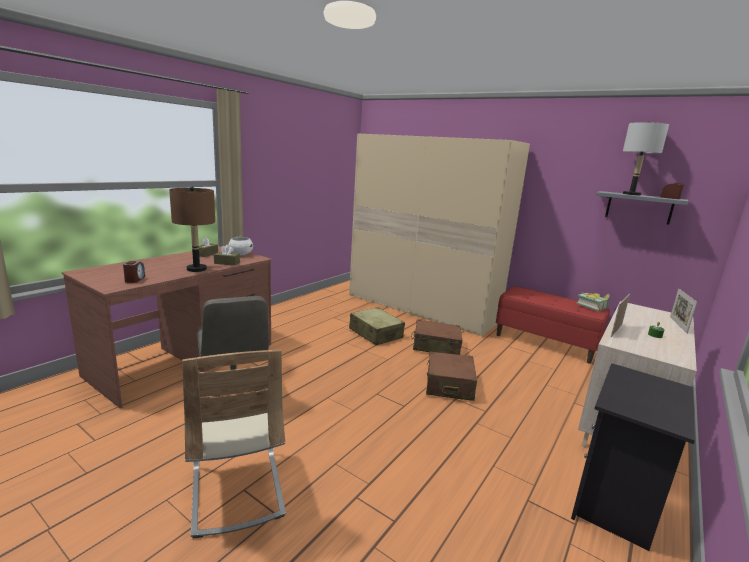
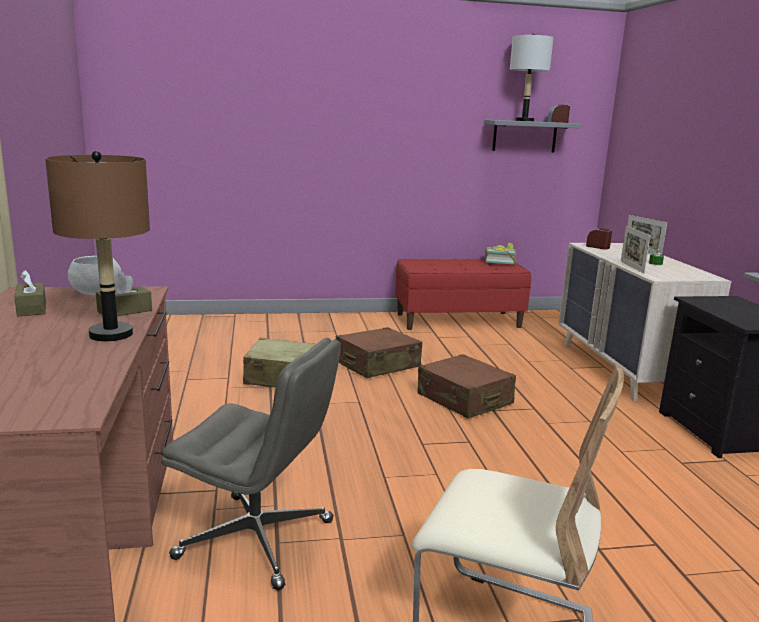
camera: 45 degrees left, 0 degrees up
alarm clock [123,261,145,283] -> alarm clock moved to [586,228,612,250]
beige wardrobe [349,133,530,336] -> none

